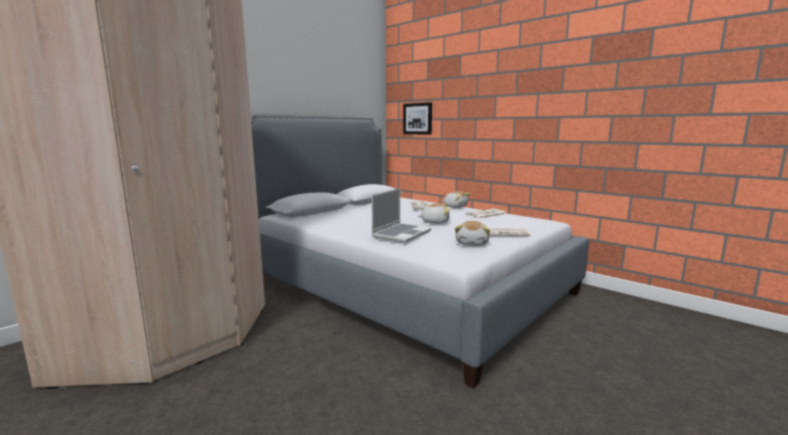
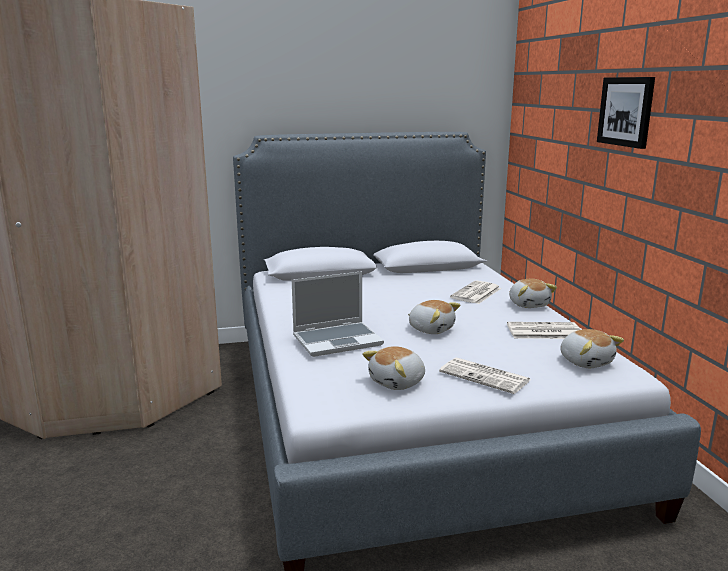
camera: 35 degrees right, 5 degrees up
picture [403,102,432,135] -> picture moved to [597,77,655,149]
none -> plush toy [560,329,624,368]

